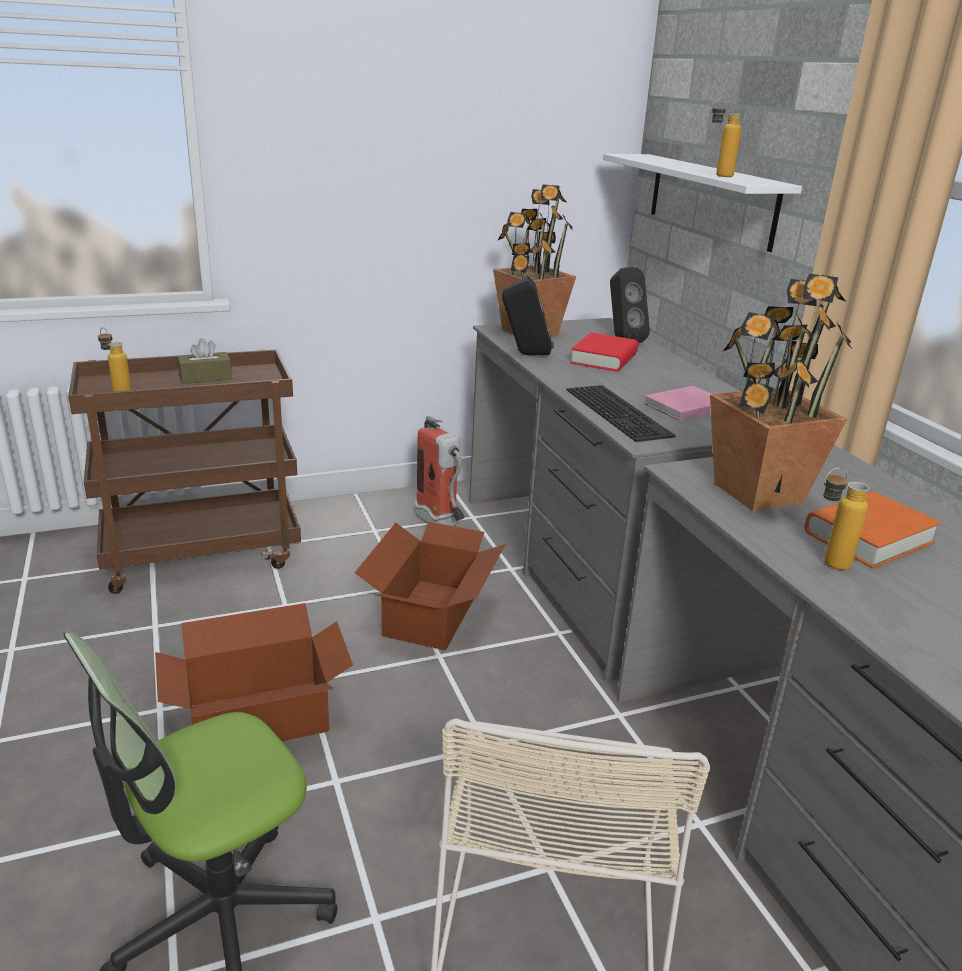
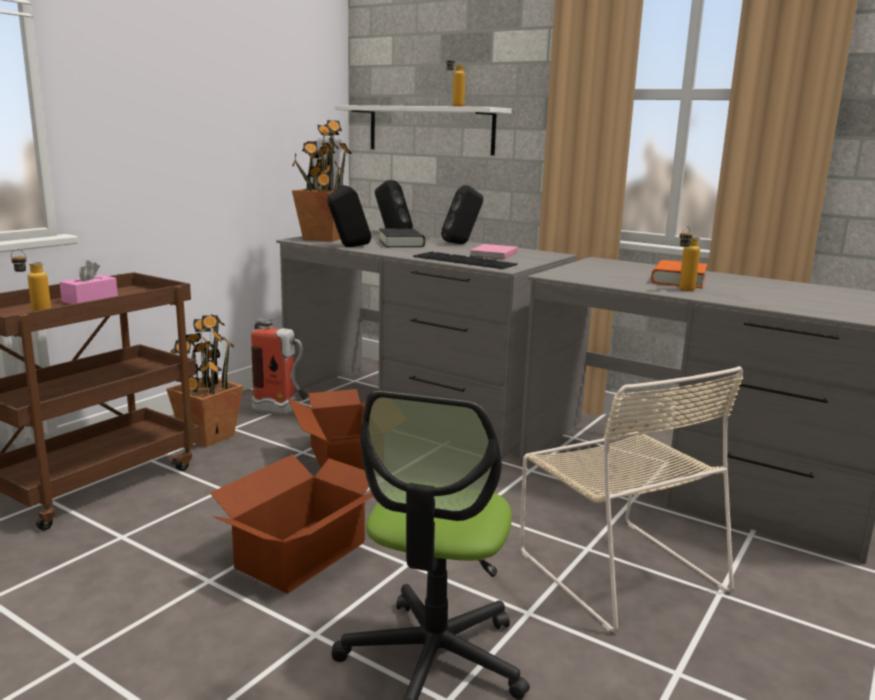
camera: 35 degrees left, 10 degrees down
brown tissue box [177,338,232,384] -> pink tissue box [60,260,118,304]
red book [570,332,638,372] -> black book [379,229,425,247]
potted plant [710,274,852,511] -> potted plant moved to [166,314,243,447]
none -> black speaker [441,185,483,244]

